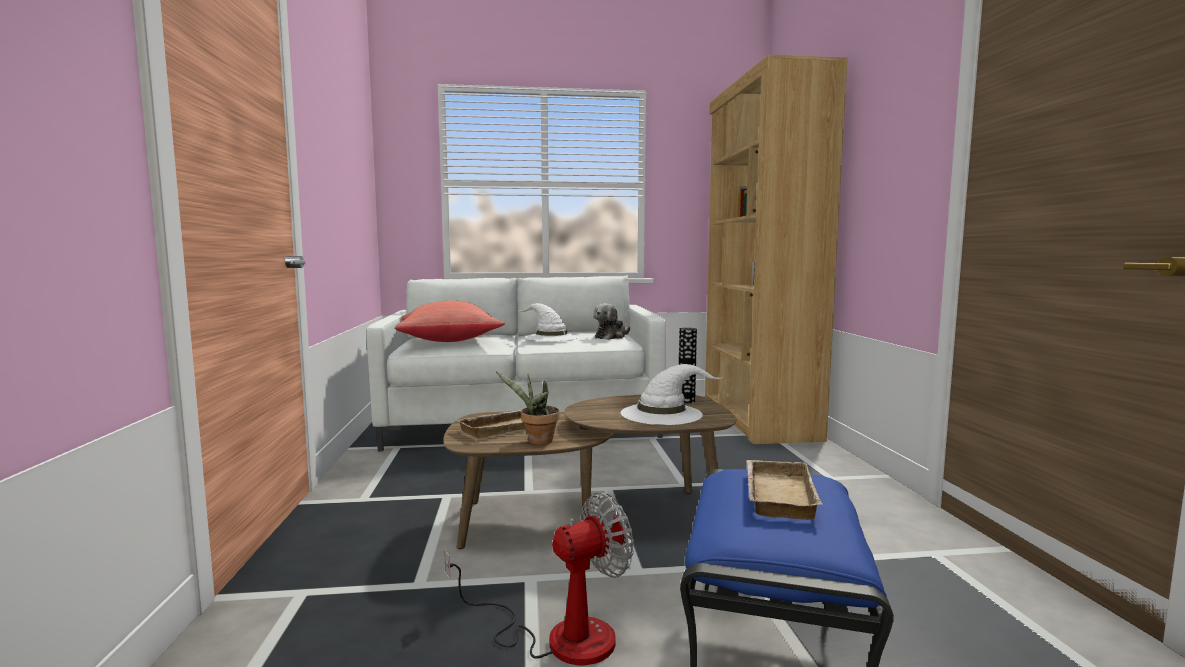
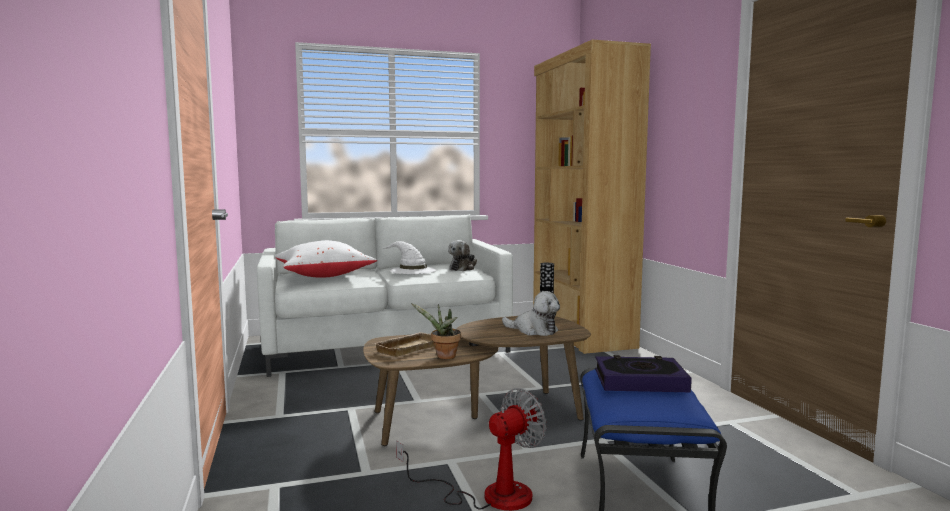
camera: 10 degrees left, 0 degrees up
red pillow [395,300,505,342] -> white pillow [275,240,377,278]
white hat [620,364,723,425] -> plush toy [502,291,560,336]
beige tray [747,460,823,520] -> book [595,355,692,392]

